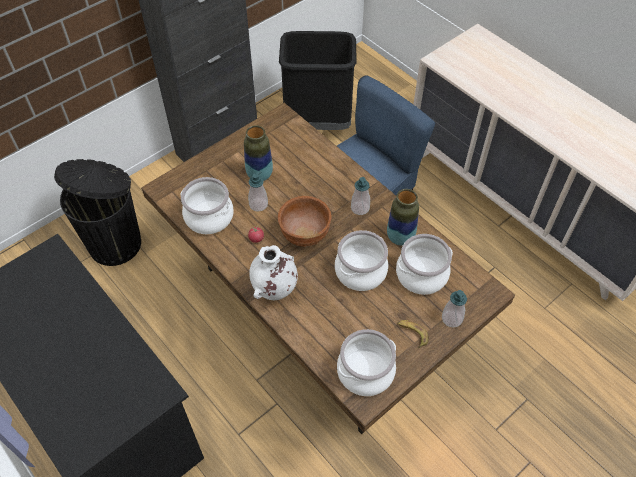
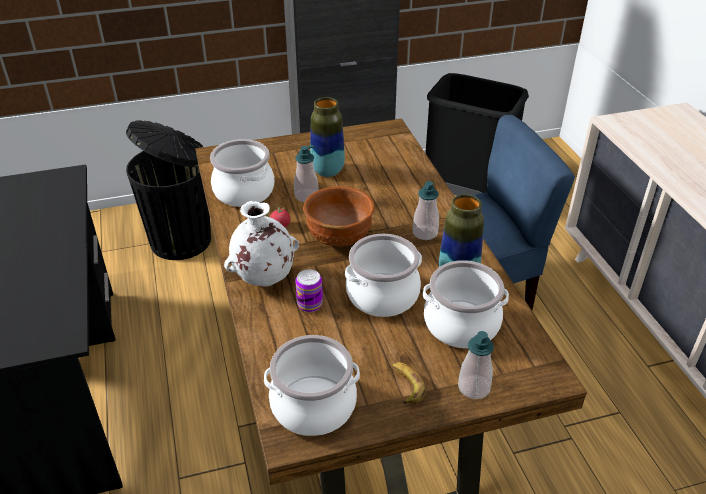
camera: 25 degrees right, 15 degrees down
none -> can [295,269,323,312]

